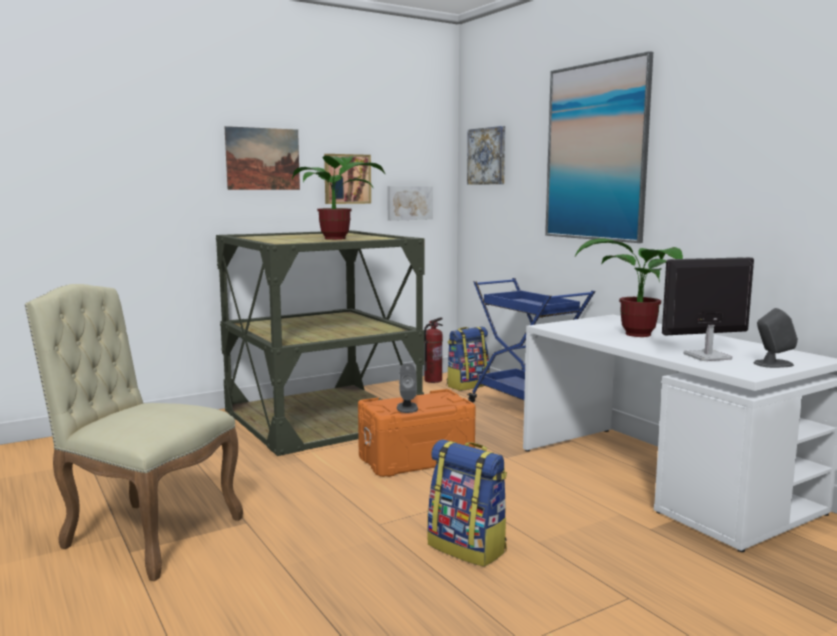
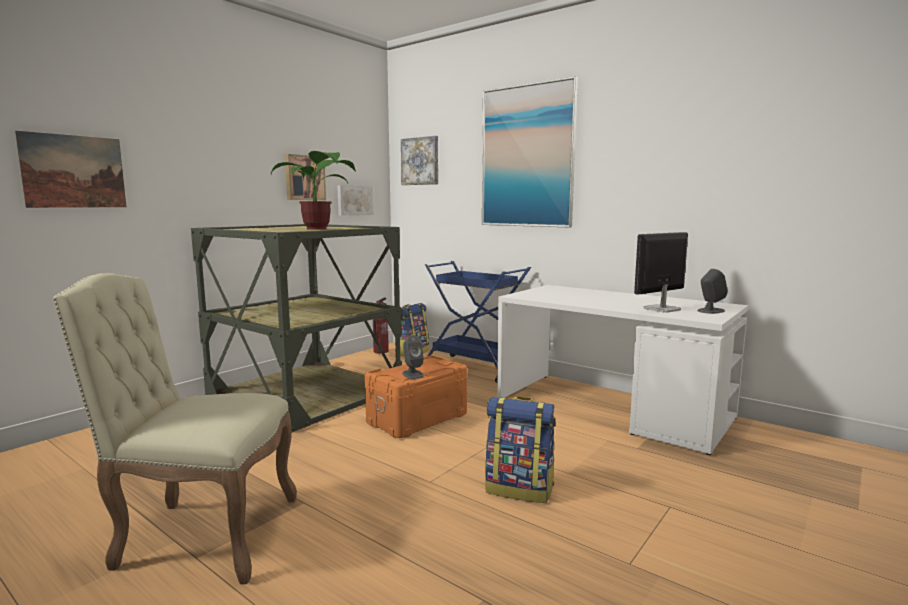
camera: 20 degrees left, 0 degrees up
picture [225,126,300,190] -> picture moved to [15,131,126,208]
potted plant [575,238,683,337] -> none

